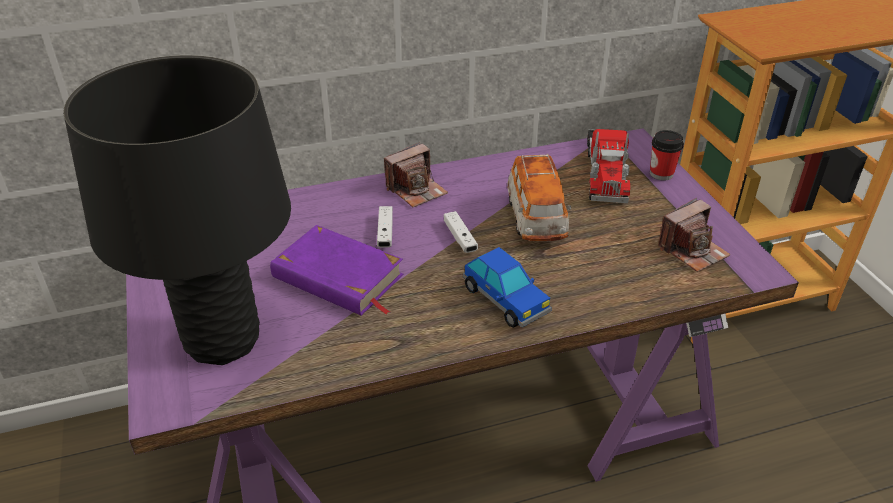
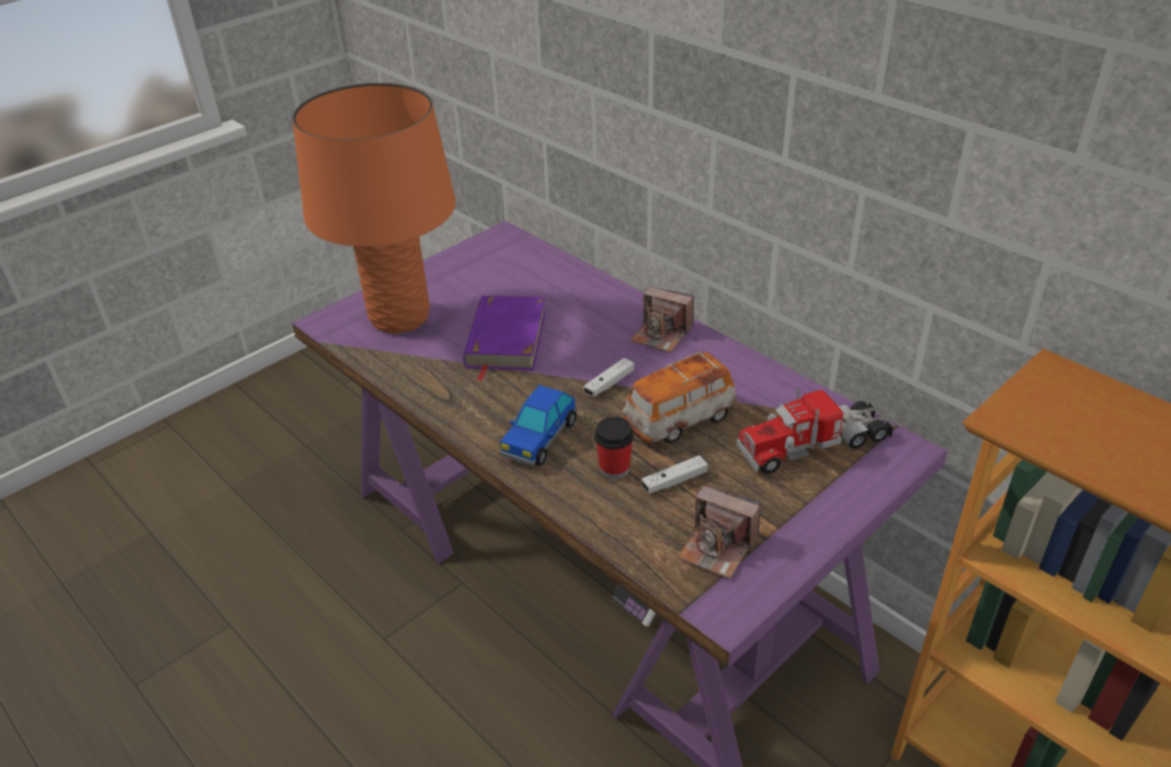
camera: 65 degrees right, 0 degrees up
black table lamp [63,55,291,365] -> orange table lamp [292,83,456,334]
white game controller [377,206,393,248] -> white game controller moved to [641,455,708,494]
cup [650,130,684,181] -> cup moved to [594,417,634,479]

